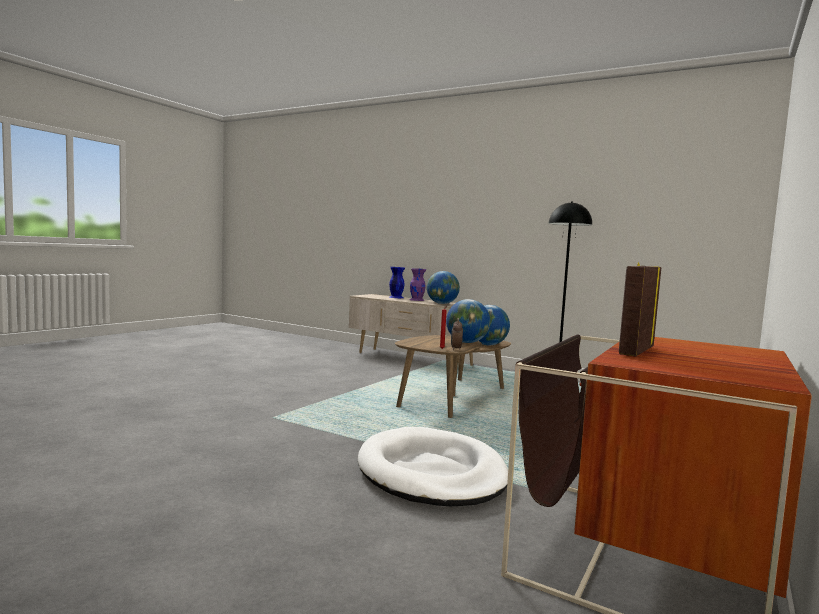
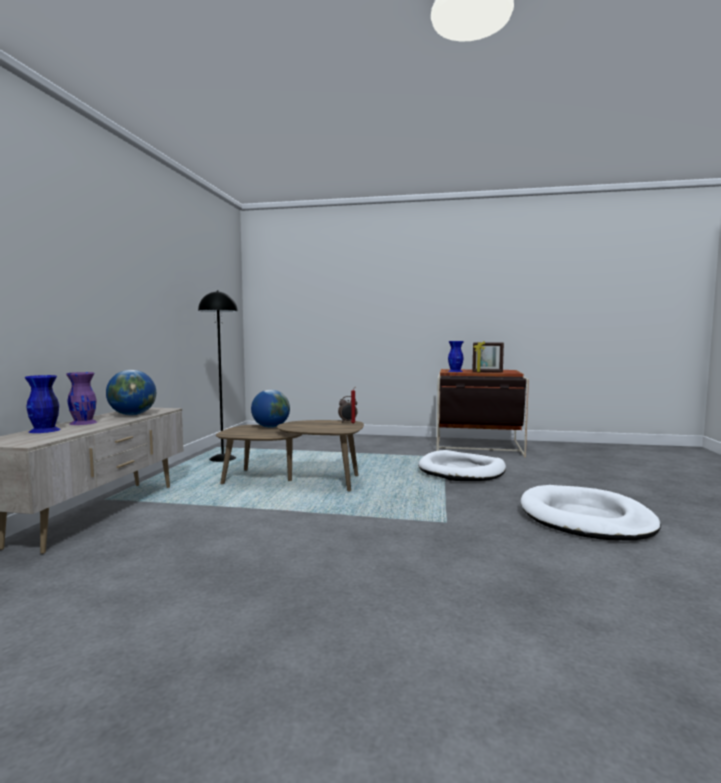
camera: 110 degrees left, 0 degrees up
globe [446,299,490,343] -> none
none -> blue vase [448,341,464,372]
none -> white dog bed [521,485,661,540]

